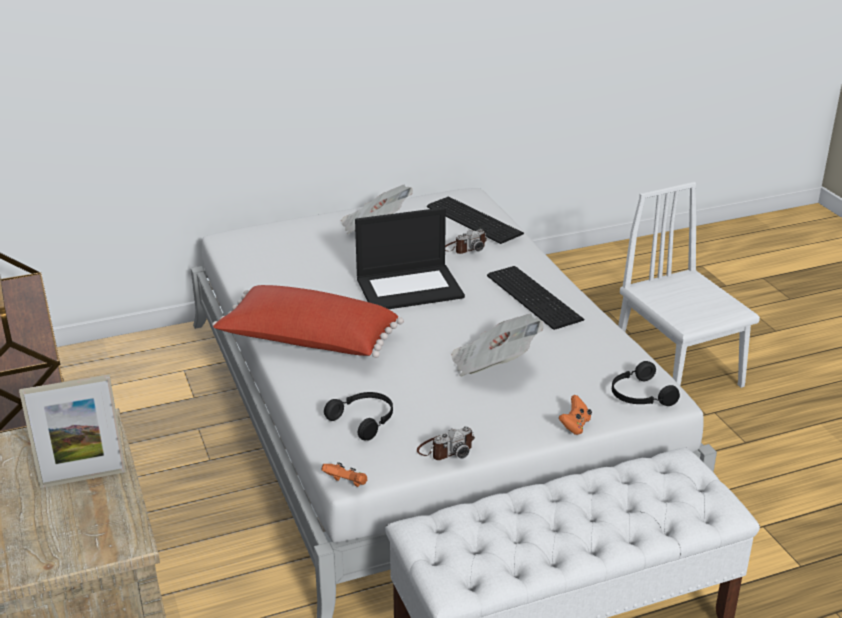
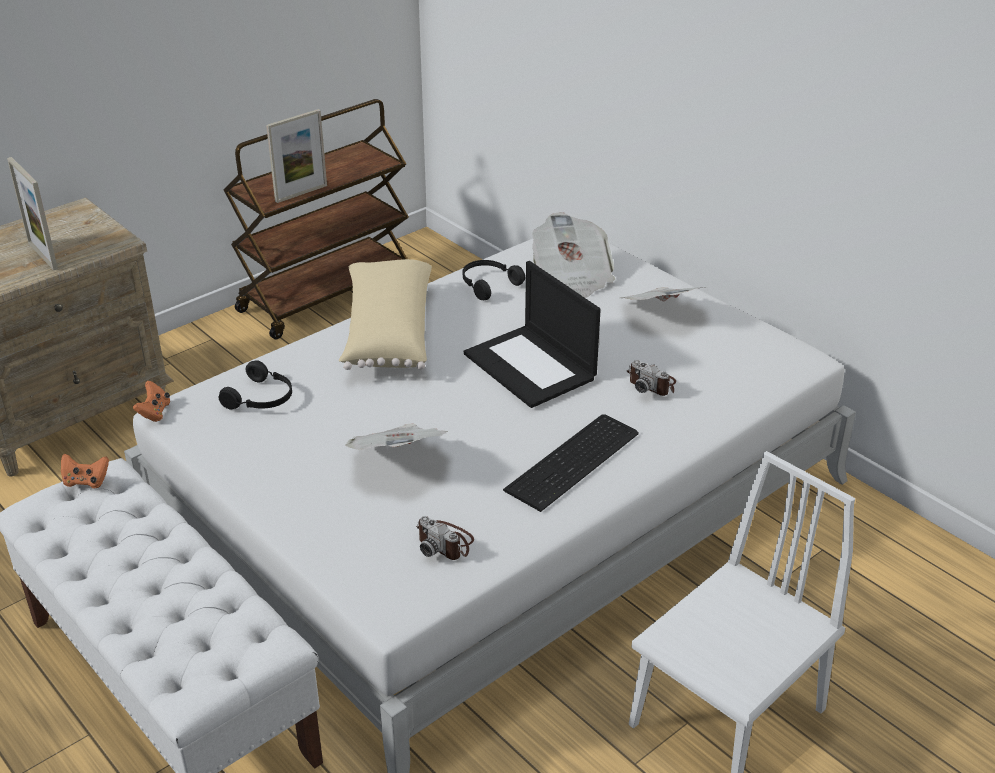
camera: 70 degrees right, 5 degrees up
red pillow [212,285,404,358] -> beige pillow [339,259,432,370]
camera [417,426,475,460] -> camera moved to [416,516,474,560]
keyboard [427,197,524,244] -> none
orange game controller [559,395,592,435] -> orange game controller moved to [61,454,109,488]
black headphones [612,361,680,406] -> black headphones moved to [463,260,525,300]
none -> picture frame [266,109,327,203]
none -> newspaper [532,212,615,298]

